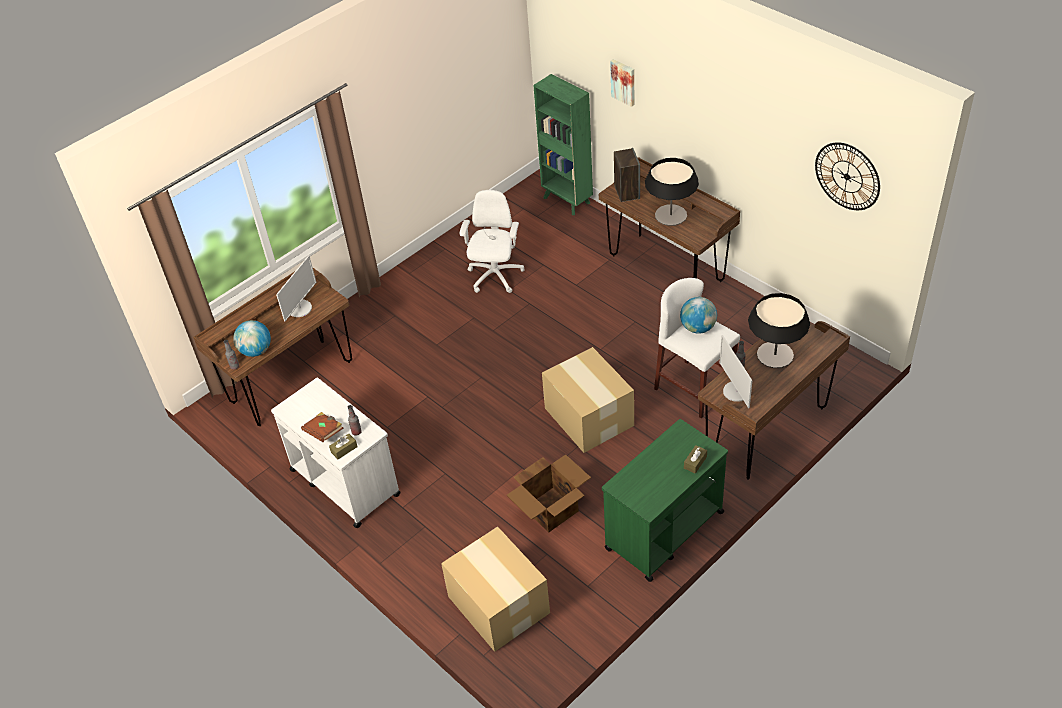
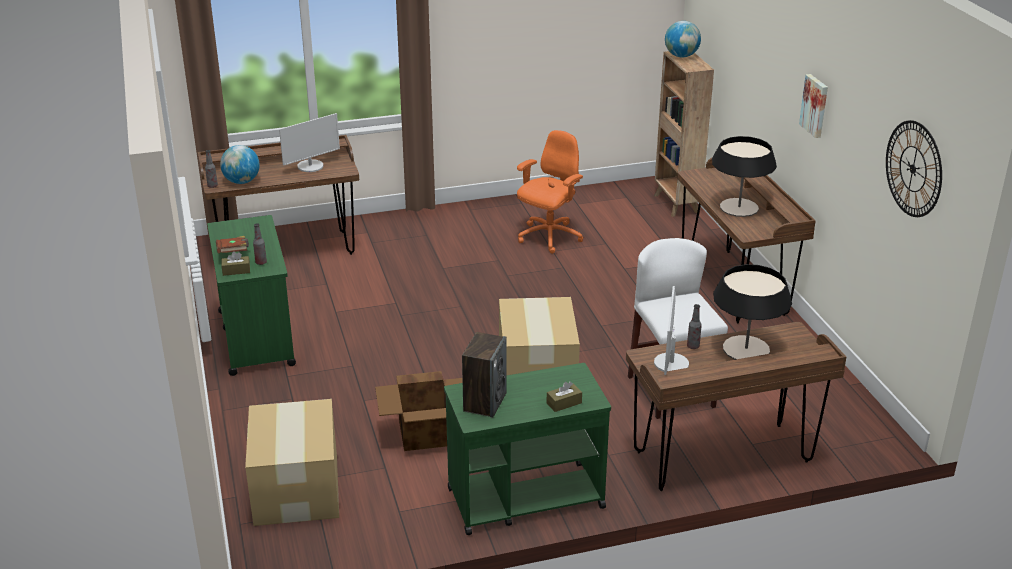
camera: 25 degrees right, 15 degrees down
white cart [271,378,401,528] -> green cart [207,215,296,376]
white office chair [460,190,525,293] -> orange office chair [517,130,583,254]
green bookcase [533,74,593,215] -> brown bookcase [654,51,714,217]
picture [610,59,634,107] -> picture moved to [799,74,828,138]
speaker [614,148,640,202] -> speaker moved to [462,332,507,418]
globe [680,297,717,334] -> globe moved to [665,21,701,57]

